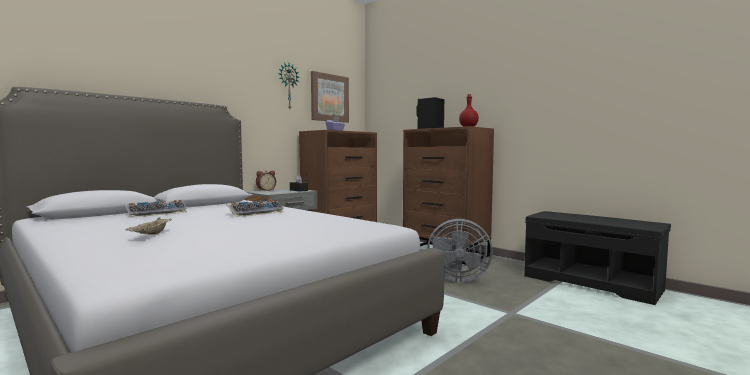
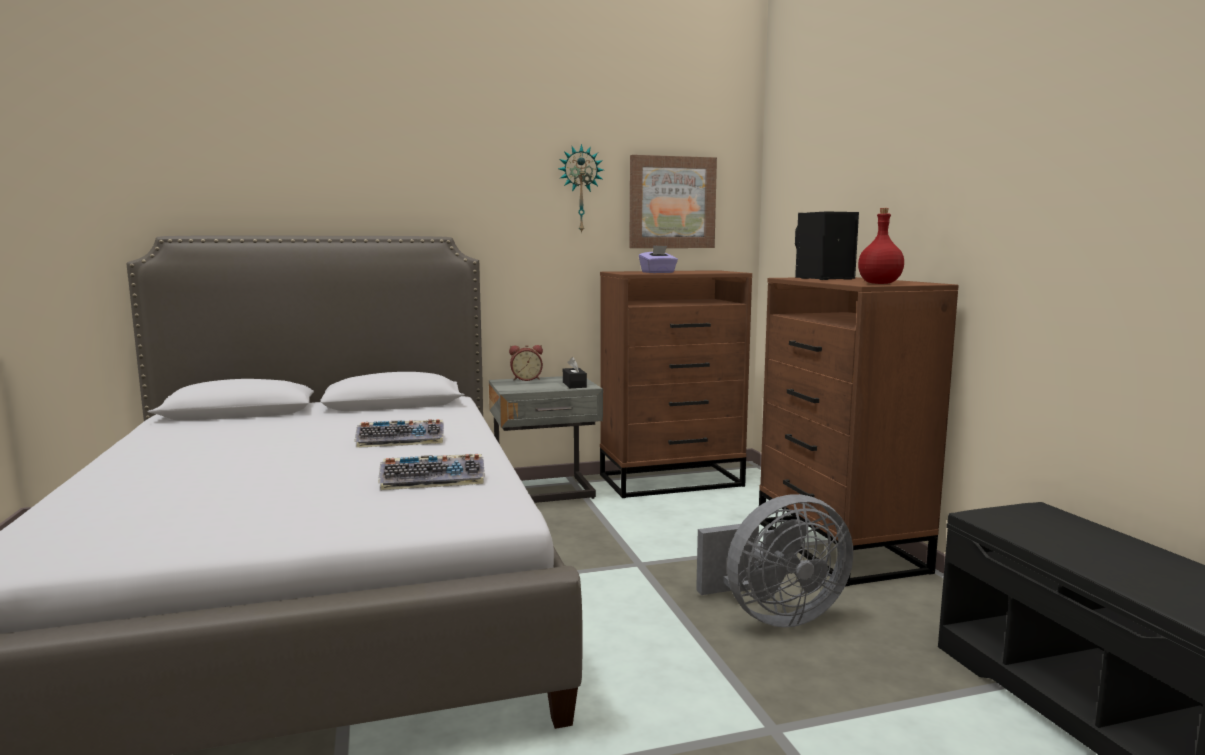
camera: 30 degrees right, 5 degrees up
keyboard [125,200,188,218] -> keyboard moved to [378,454,485,490]
beige tray [125,217,172,235] -> none
grey fan [427,219,493,282] -> grey fan turned 60 degrees counterclockwise [696,494,853,628]

